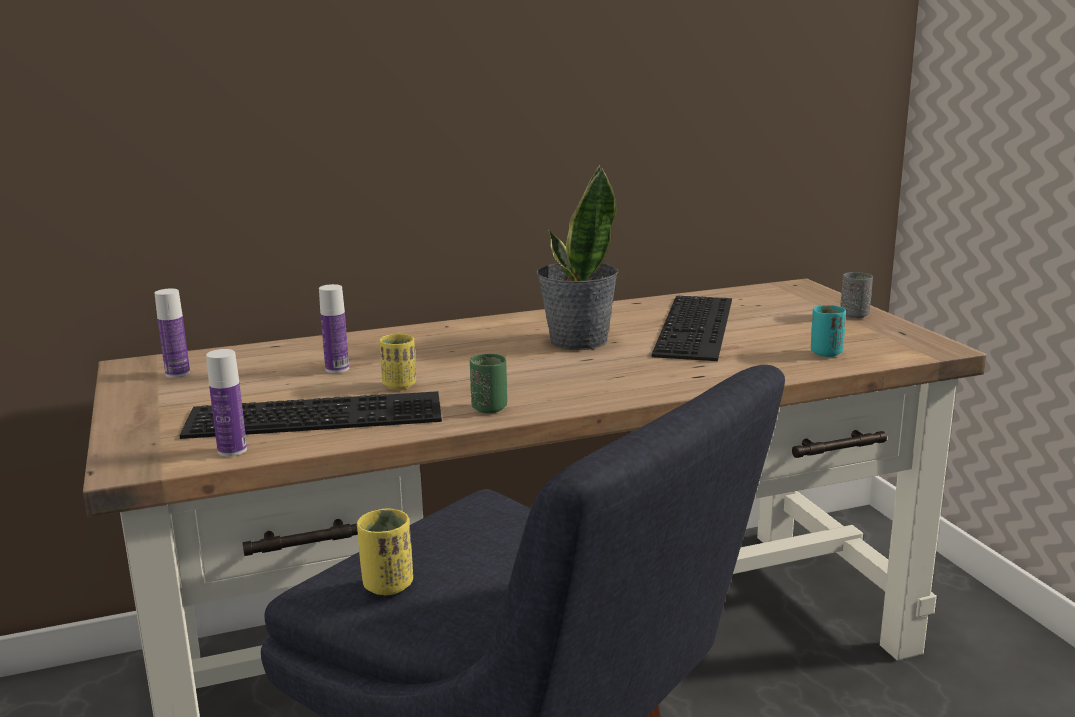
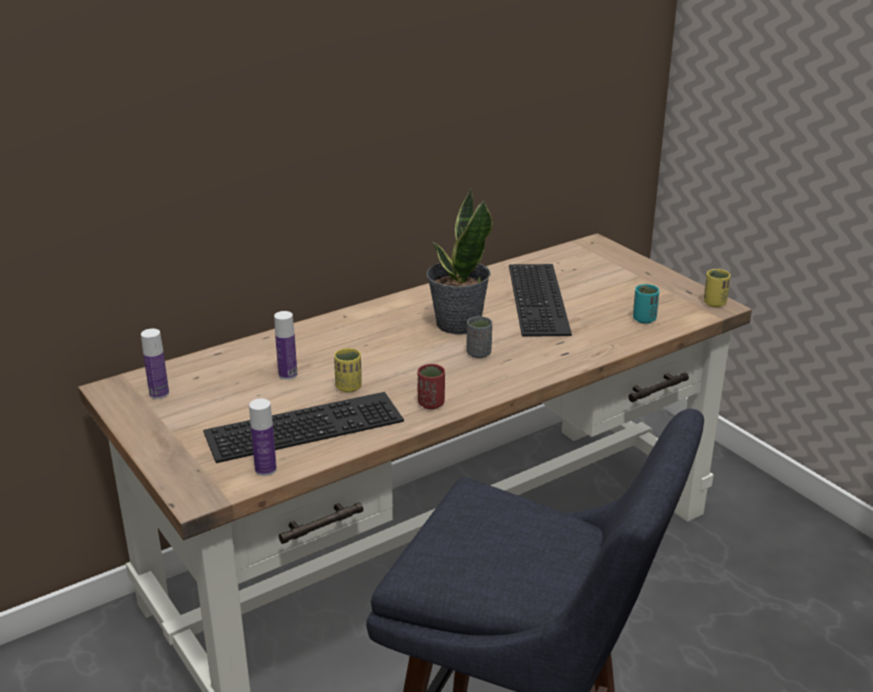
camera: 15 degrees left, 10 degrees up
yellow cup [357,508,413,595] -> yellow cup moved to [704,269,730,307]
green cup [470,354,507,413] -> red cup [418,364,445,409]
grey cup [840,272,873,318] -> grey cup moved to [467,316,492,358]

